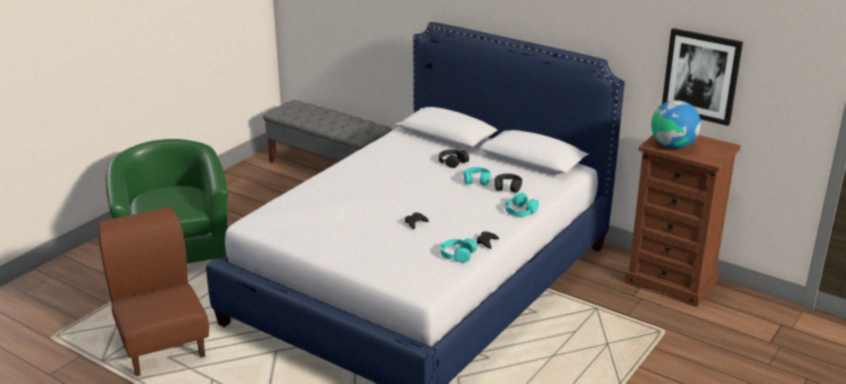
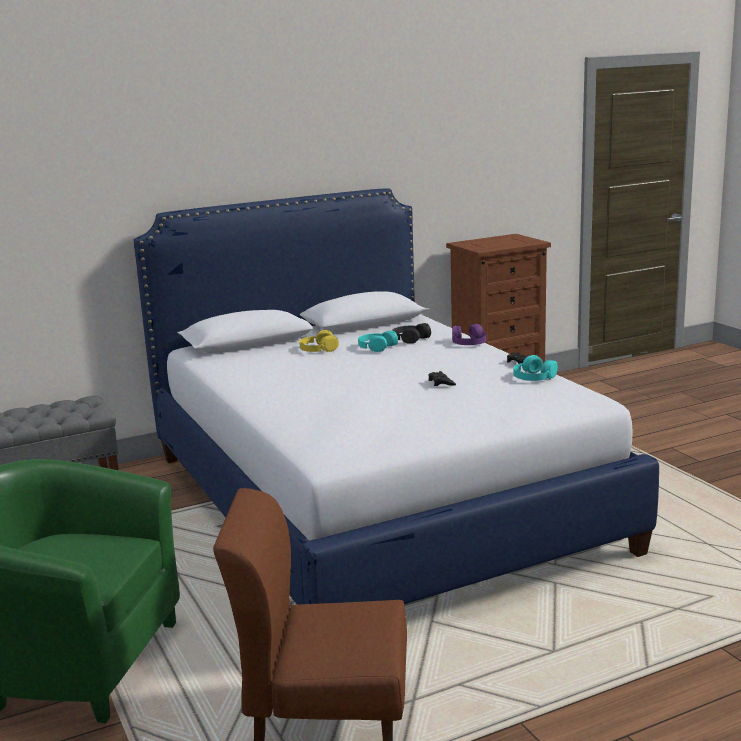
camera: 60 degrees left, 10 degrees down
black headphones [439,149,469,168] -> yellow headphones [299,330,339,352]
turquoise headphones [505,193,539,217] -> purple headphones [452,324,487,345]
globe [651,100,701,148] -> none
picture [662,28,743,126] -> none

